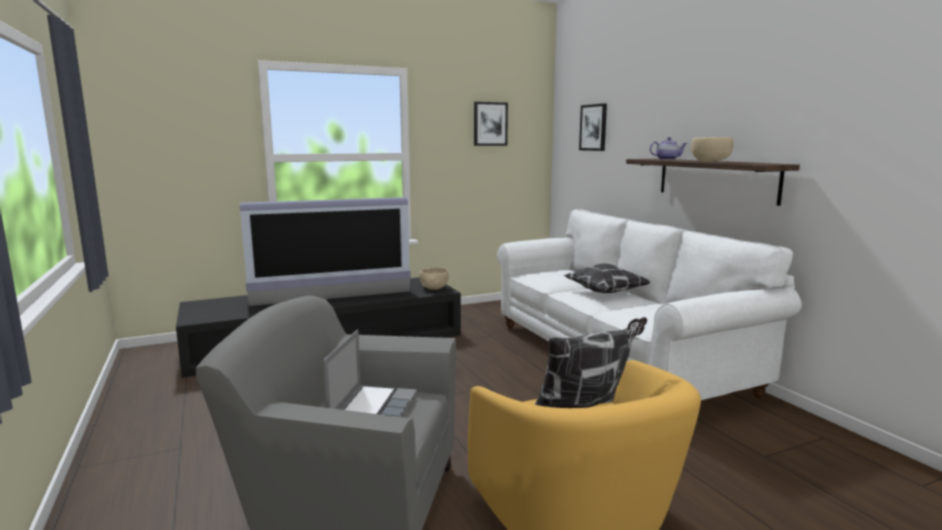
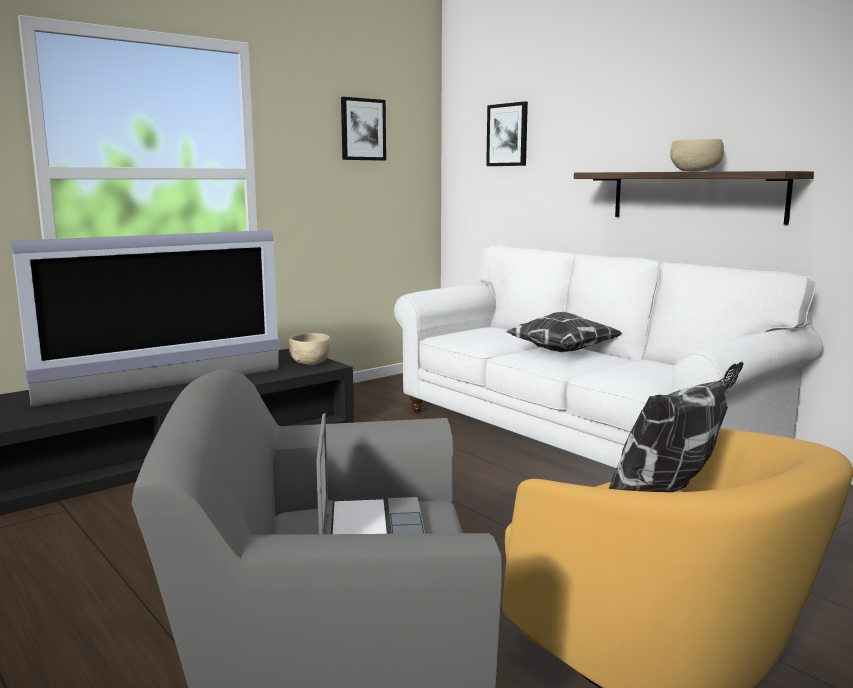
camera: 15 degrees left, 0 degrees up
teapot [650,137,687,160] -> none

